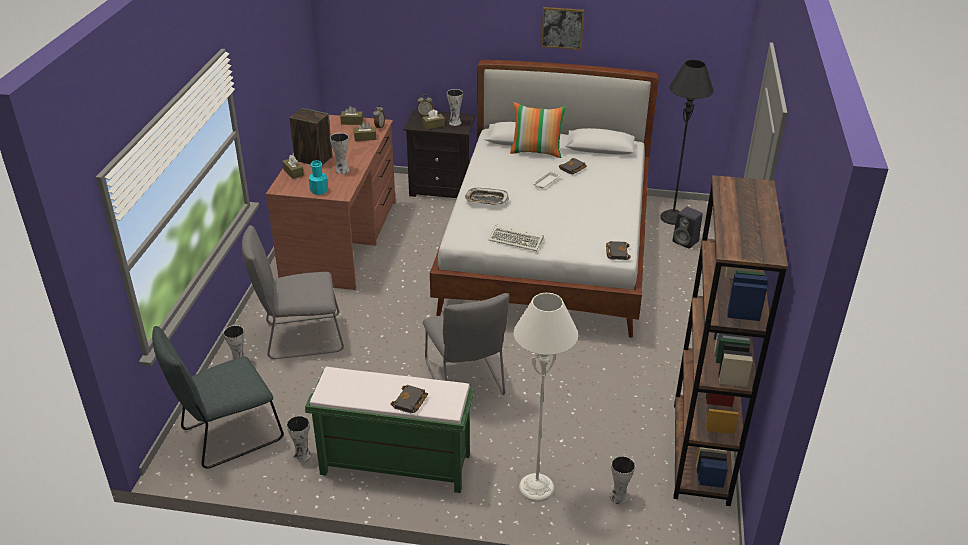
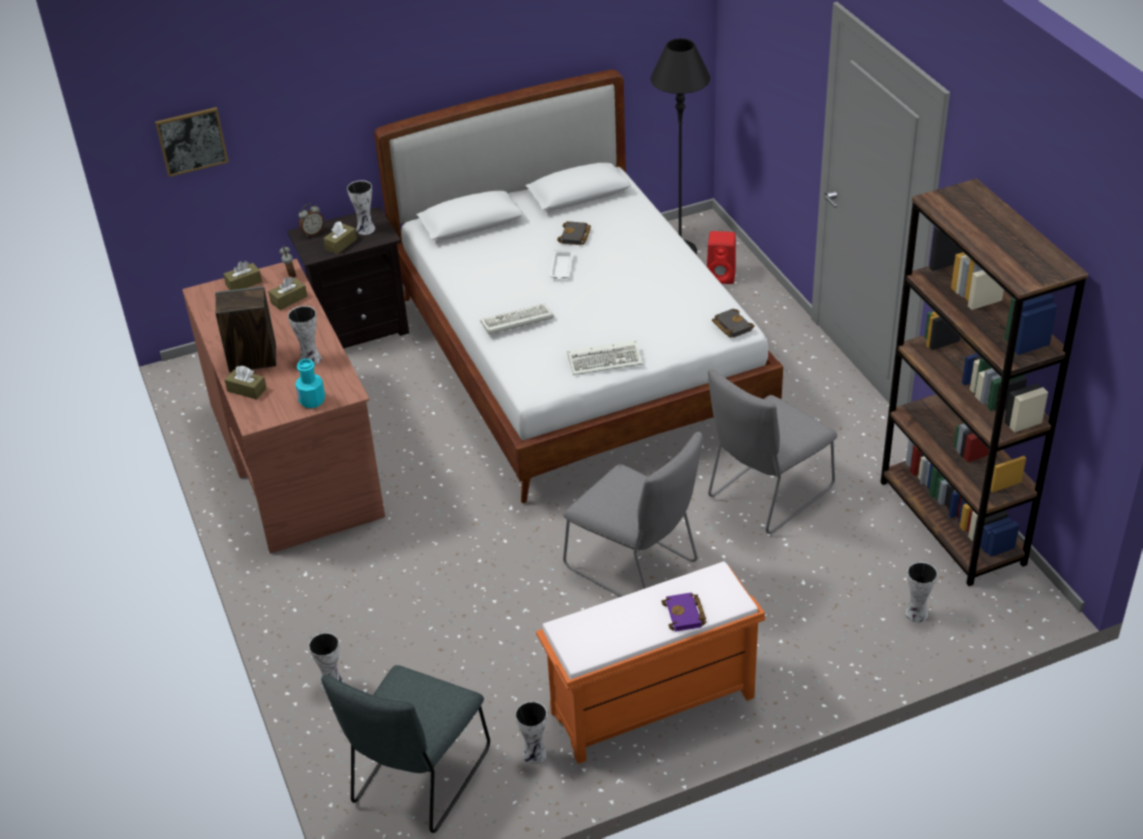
camera: 30 degrees left, 5 degrees up
grey chair [242,225,344,359] -> grey chair moved to [708,369,838,534]
green bench [305,367,474,493] -> orange bench [536,561,765,764]
black book [391,385,428,414] -> purple book [661,592,706,632]
tray [465,188,509,205] -> keyboard [480,304,554,335]
pillow [510,102,566,158] -> none
white floor lamp [514,293,578,502] -> none
picture [541,7,584,50] -> picture moved to [155,107,229,177]
black speaker [673,207,703,249] -> red speaker [707,231,736,284]

